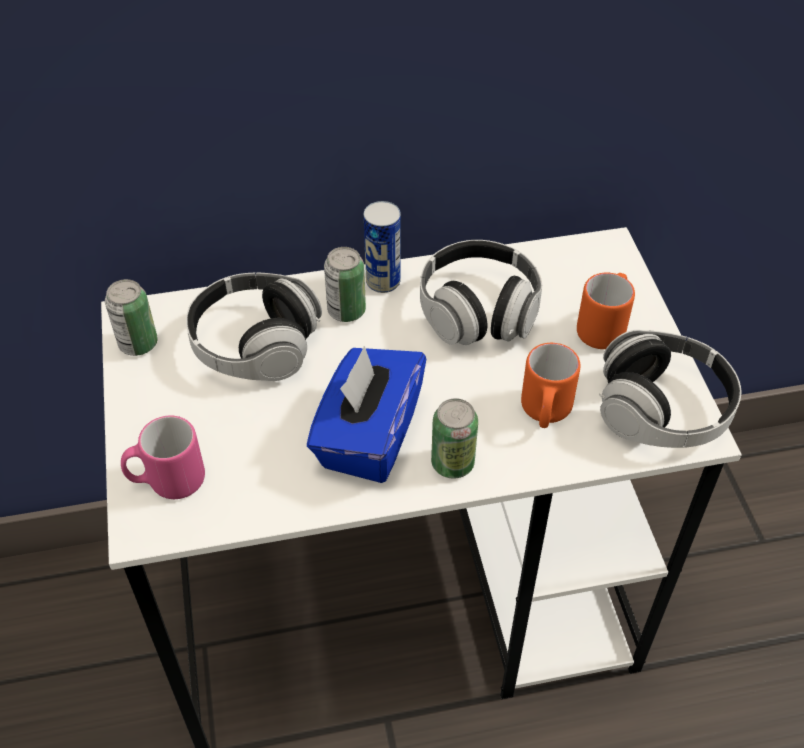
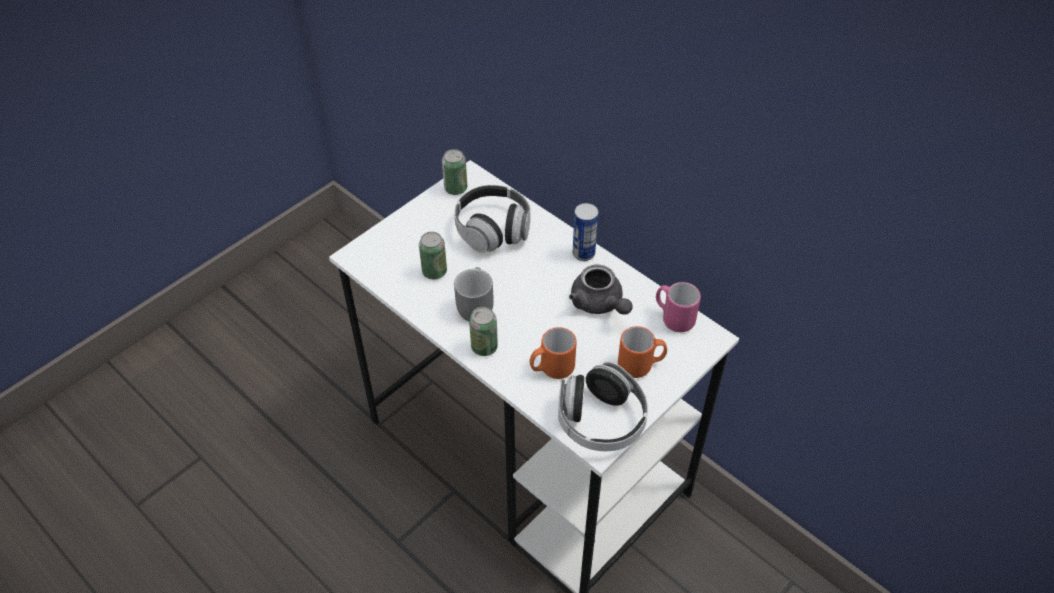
camera: 55 degrees right, 0 degrees up
pink mug [121,415,205,499] -> pink mug moved to [656,282,701,332]
blue tissue box [307,346,426,483] -> grey mug [454,267,494,321]
can [324,247,366,322] -> can moved to [419,232,447,279]
headphones [420,240,542,345] -> grey teapot [569,264,633,315]

